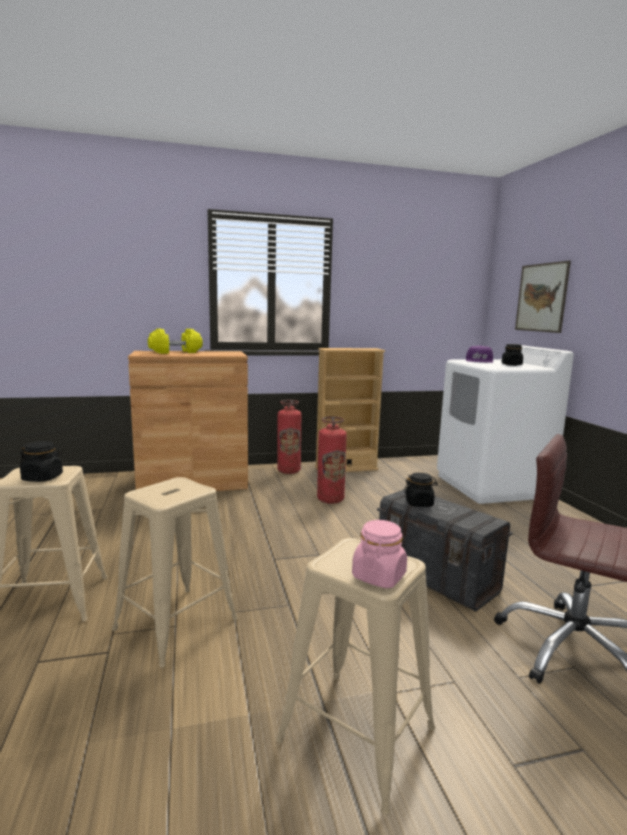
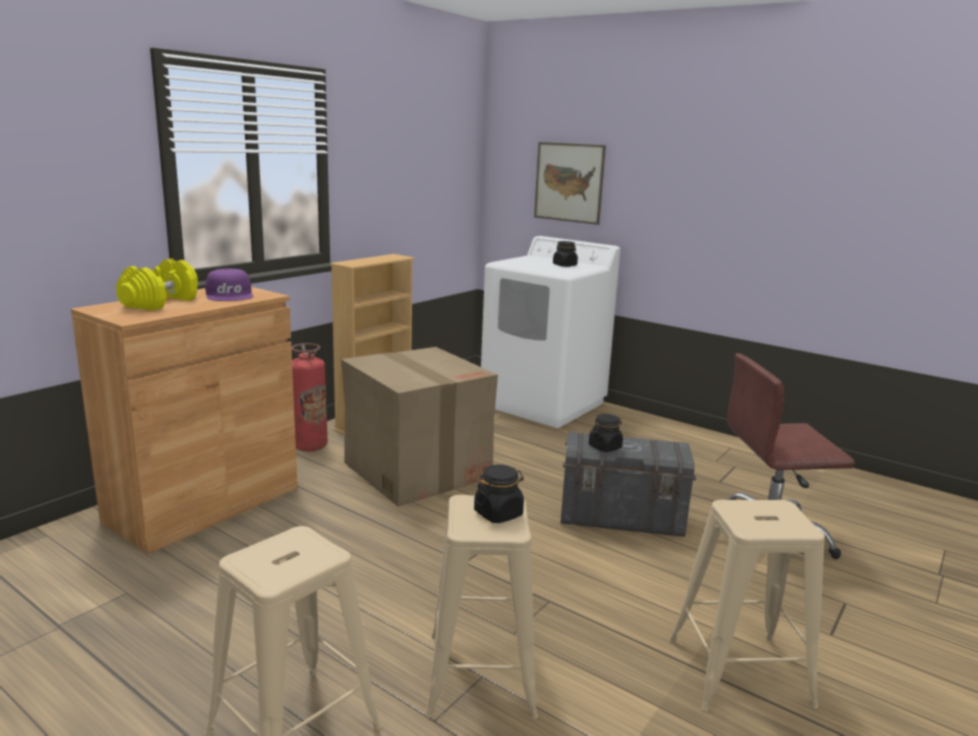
camera: 40 degrees left, 5 degrees up
black jar [20,441,63,482] -> black jar moved to [474,464,524,523]
fire extinguisher [317,417,347,504] -> cardboard box [341,347,498,506]
pink jar [352,520,407,588] -> none
purple cap [466,345,493,363] -> purple cap moved to [205,268,253,301]

